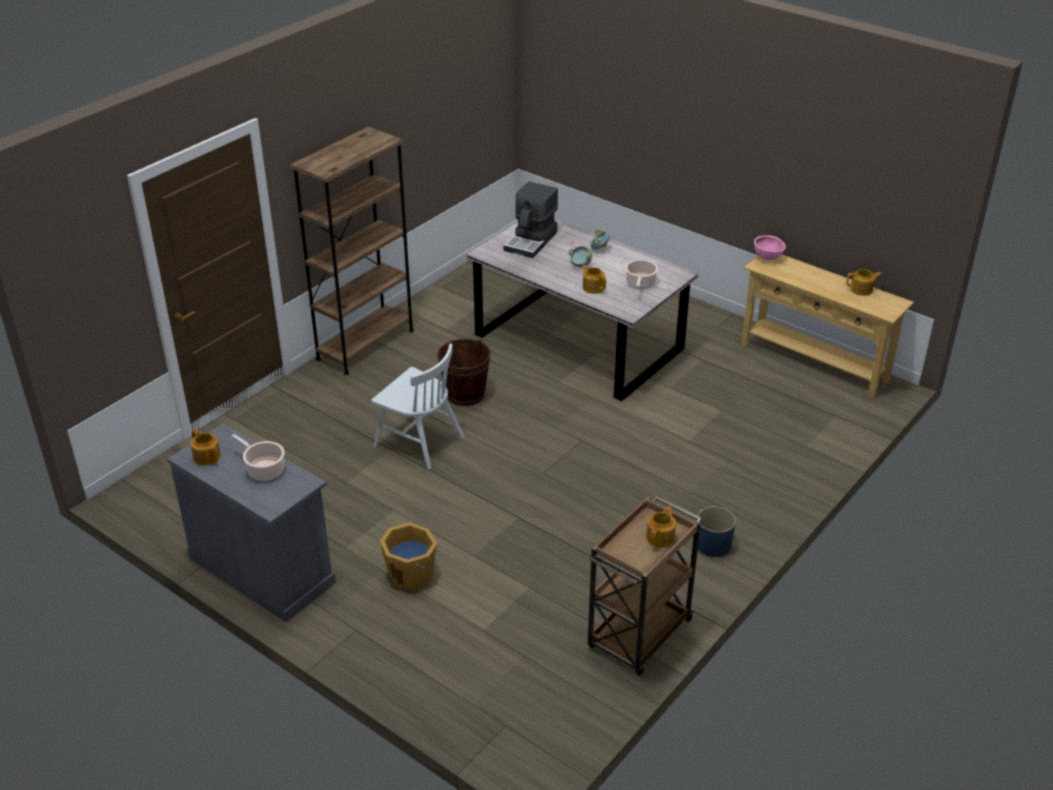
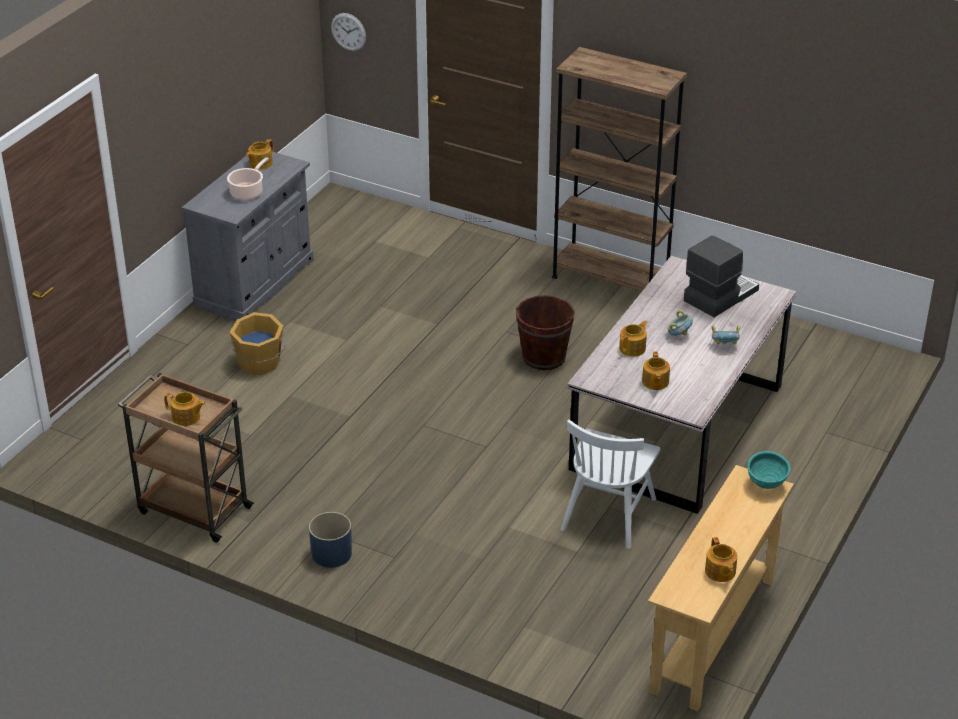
camera: 80 degrees right, 0 degrees up
white chair [372,343,465,469] -> white chair moved to [561,420,660,549]
coffee machine [503,181,558,258] -> coffee machine turned 120 degrees clockwise [684,235,759,317]
cooking pot [625,260,658,289] -> teapot [642,351,670,390]
pink bowl [754,235,786,261] -> turquoise bowl [747,451,791,489]
none -> wall clock [331,13,366,51]

